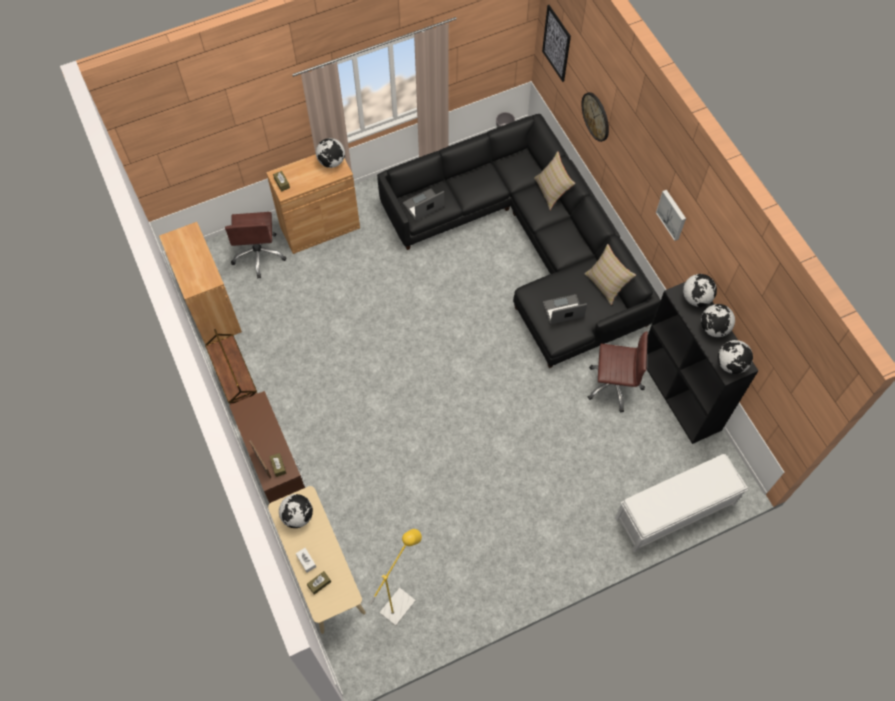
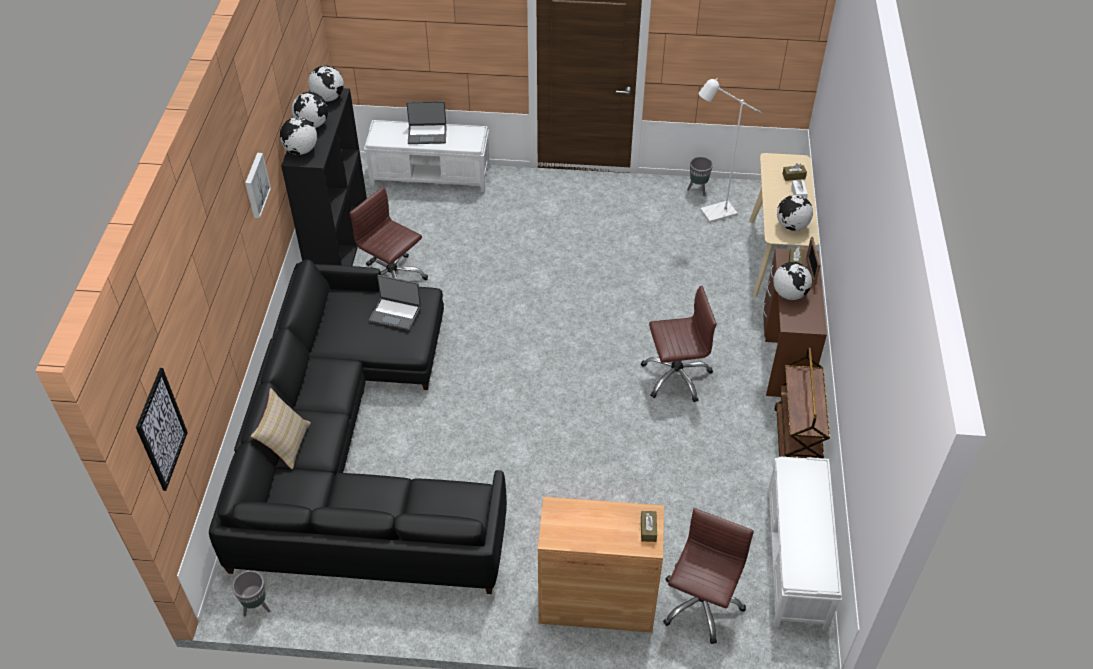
camera: 150 degrees left, 15 degrees down
brown cabinet [159,222,242,345] -> white bench [767,457,842,631]
globe [316,138,345,168] -> globe moved to [773,262,812,300]
yellow floor lamp [370,529,422,626] -> white floor lamp [698,78,761,223]
laptop [403,188,444,221] -> laptop moved to [406,101,447,144]
wall clock [581,92,609,142] -> none
beige pillow [585,244,636,305] -> none
none -> brown office chair [641,286,717,402]
none -> grey planter [687,157,713,196]

